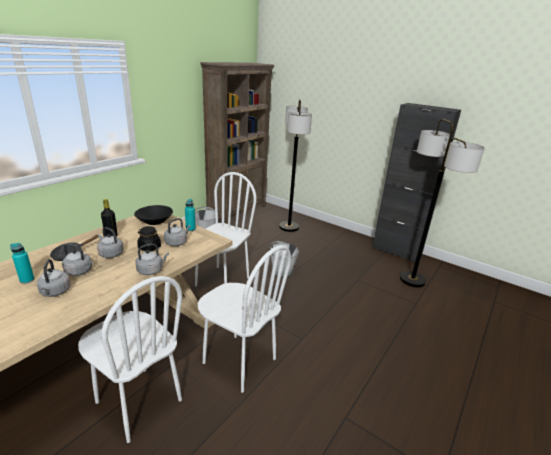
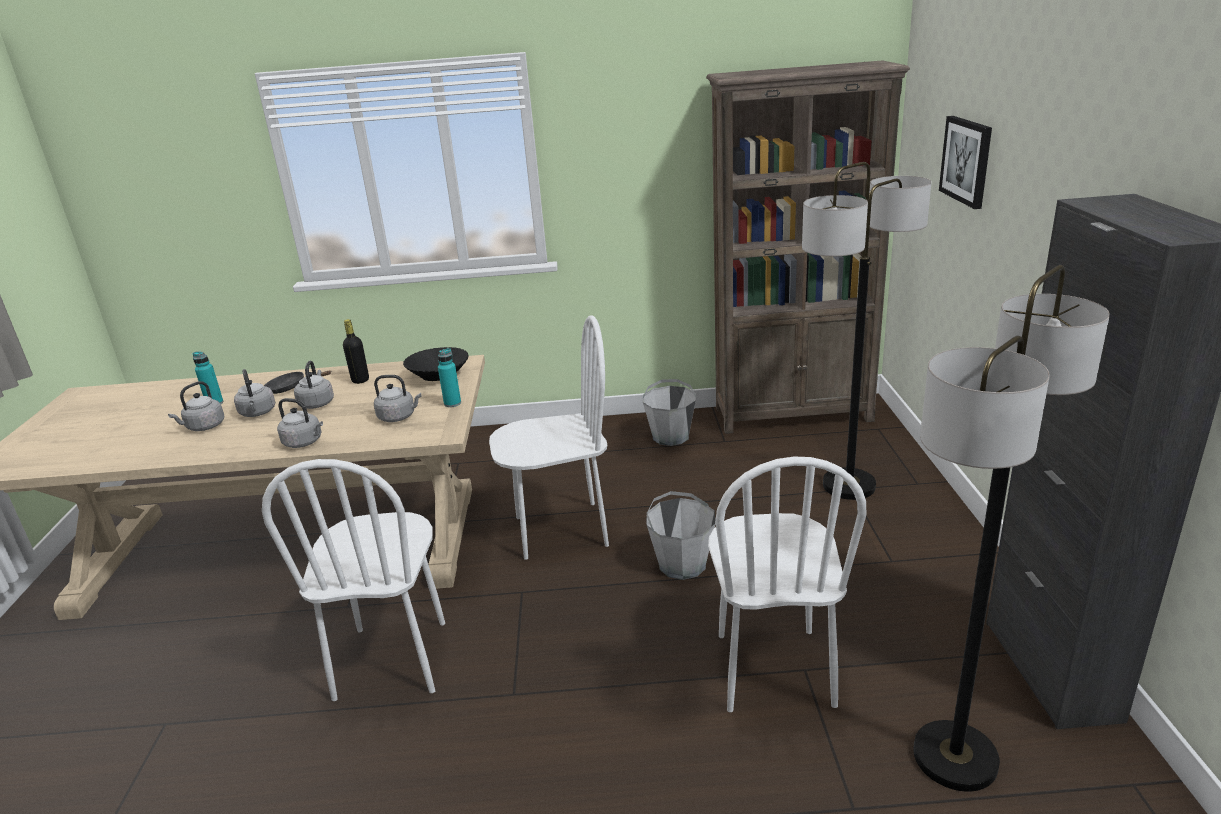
camera: 55 degrees right, 0 degrees up
white chair [78,276,182,443] -> white chair moved to [708,457,866,712]
black jar [137,226,161,251] -> none
none -> picture [939,116,992,209]

